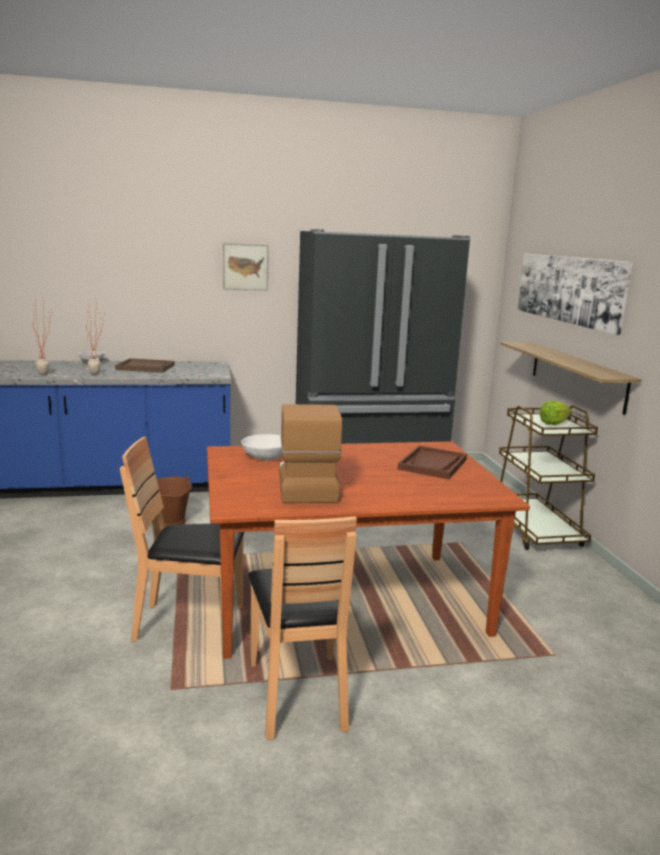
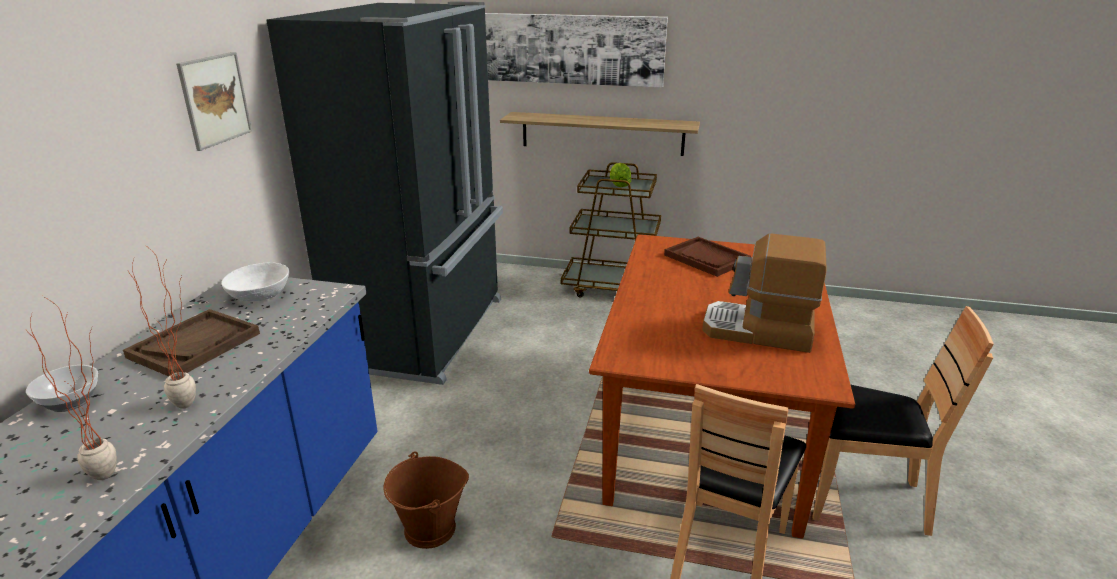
camera: 65 degrees left, 10 degrees up
white bowl [241,434,282,461] -> white bowl moved to [221,263,289,301]

